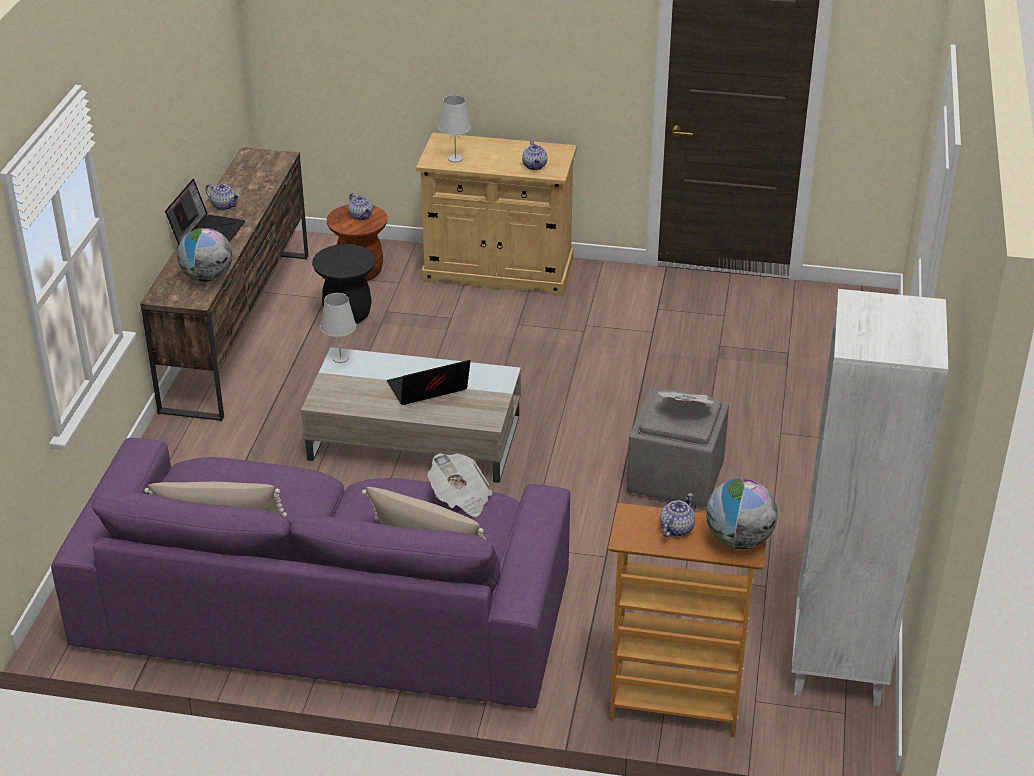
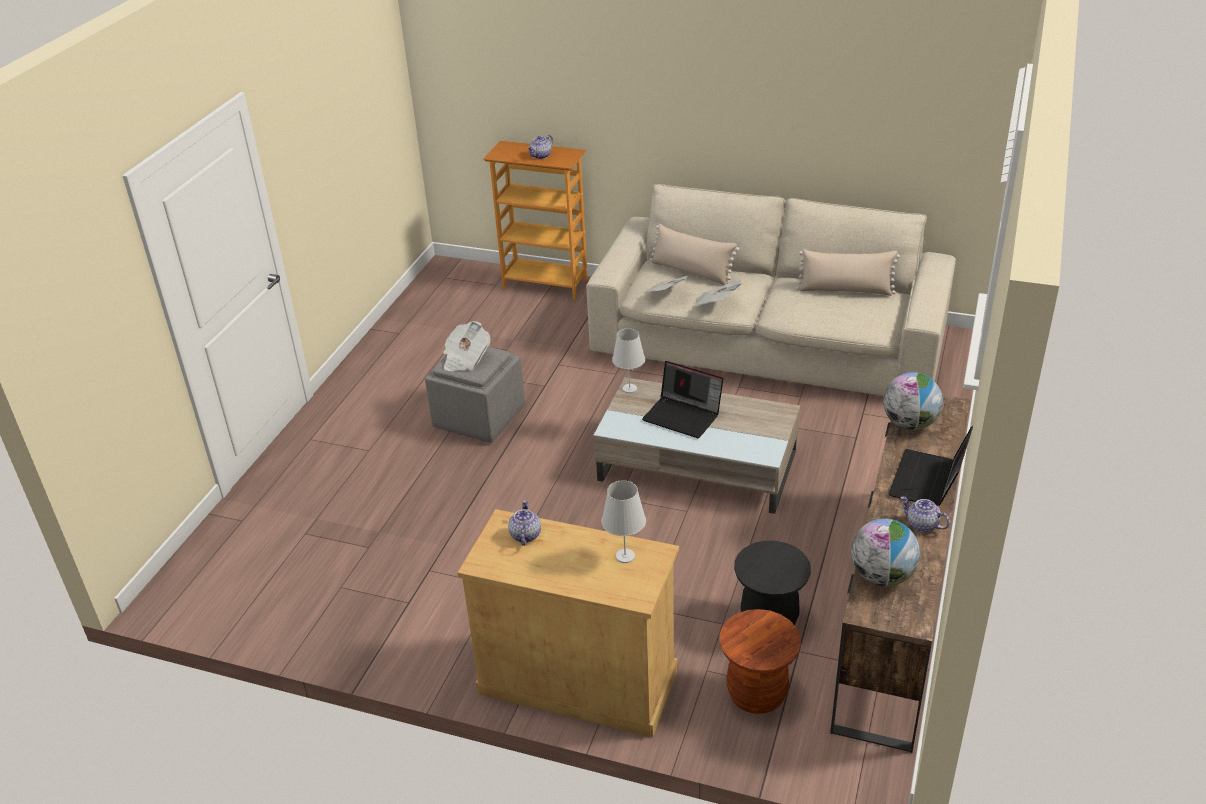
camera: 170 degrees left, 0 degrees up
purple sofa [51,438,570,708] -> beige sofa [586,184,956,396]
white table lamp [320,293,356,363] -> white table lamp moved to [612,328,645,393]
teapot [348,193,373,221] -> none
laptop [387,360,471,405] -> laptop turned 45 degrees clockwise [642,361,723,438]
globe [706,478,778,549] -> globe moved to [851,519,920,586]
white bookcase [792,289,948,707] -> none
none -> newspaper [694,280,742,306]

